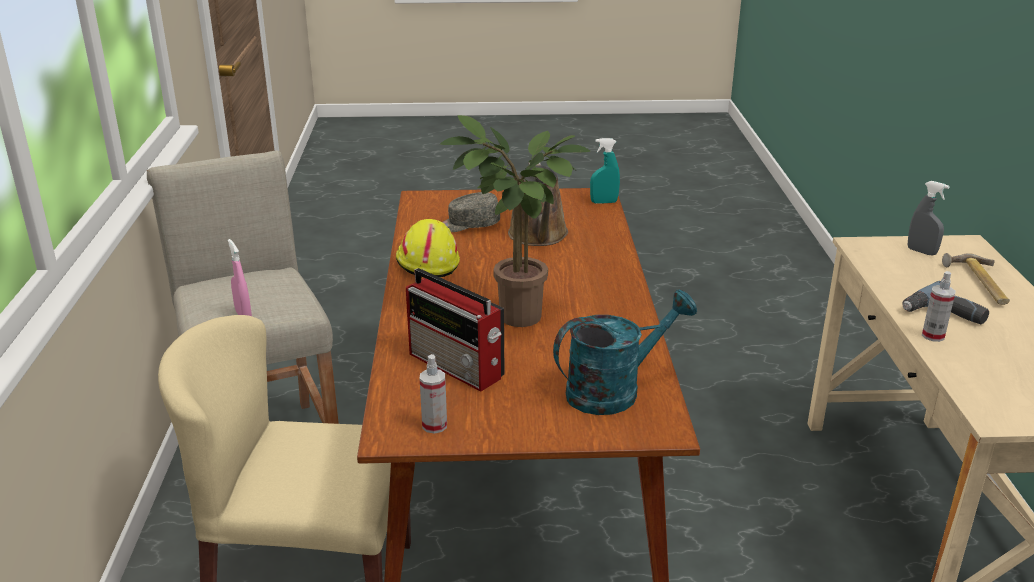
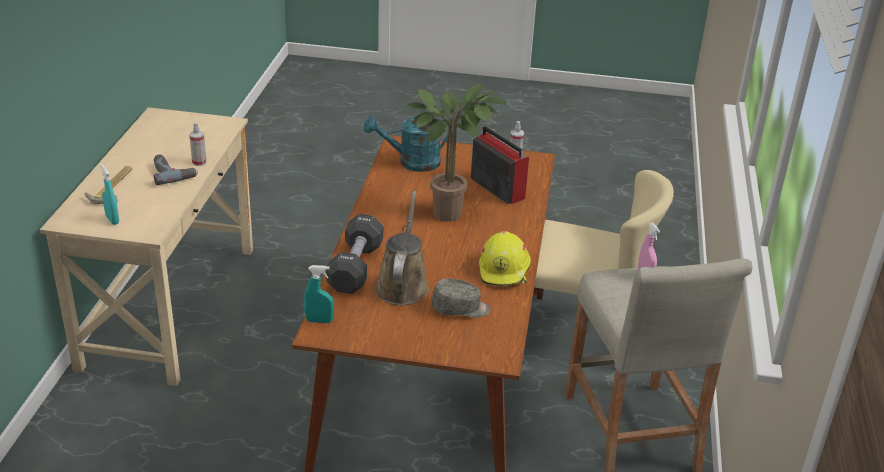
camera: 170 degrees left, 5 degrees up
grey spray bottle [908,181,950,255] -> turquoise spray bottle [100,164,119,225]
none -> black dumbbell [326,214,383,294]

